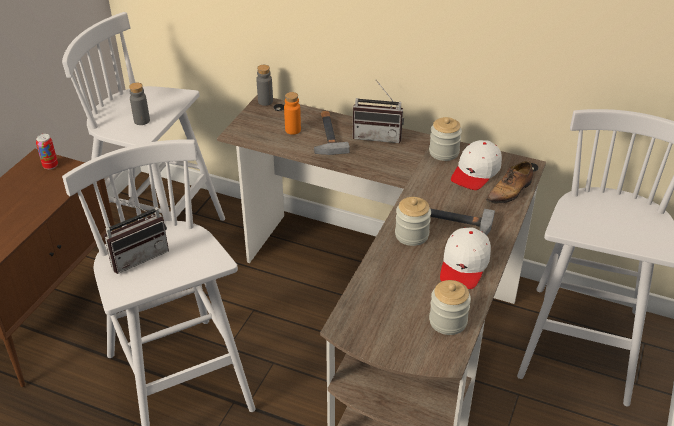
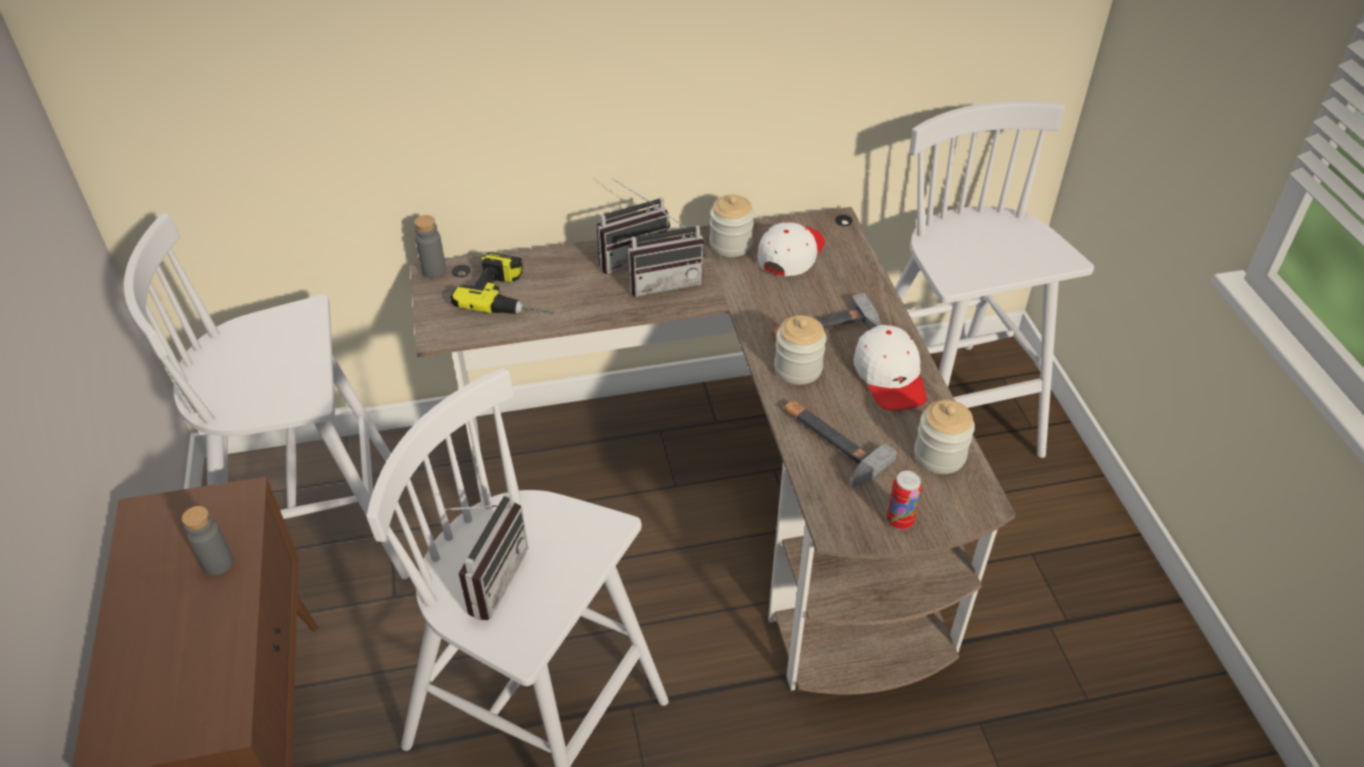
camera: 35 degrees left, 5 degrees up
can [36,134,58,170] -> can moved to [887,471,922,530]
grey bottle [129,83,150,125] -> grey bottle moved to [182,506,233,575]
orange bottle [284,92,301,135] -> power drill [450,253,554,315]
hammer [314,111,350,155] -> hammer moved to [784,400,897,488]
white cap [451,140,502,190] -> white cap turned 150 degrees counterclockwise [757,222,825,276]
shoe [486,161,533,204] -> none
none -> radio [628,201,706,297]

